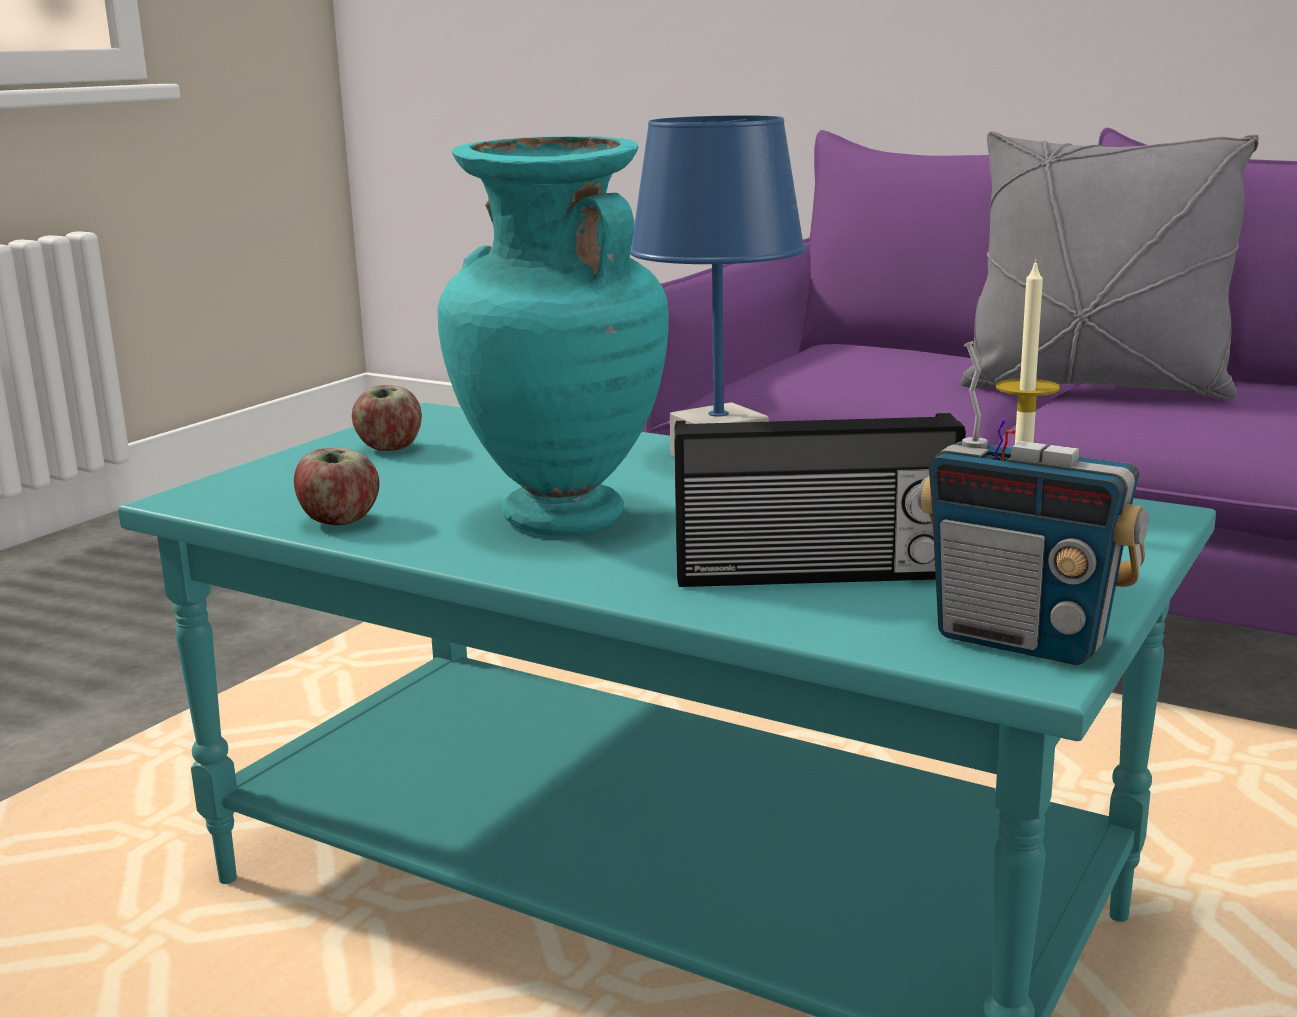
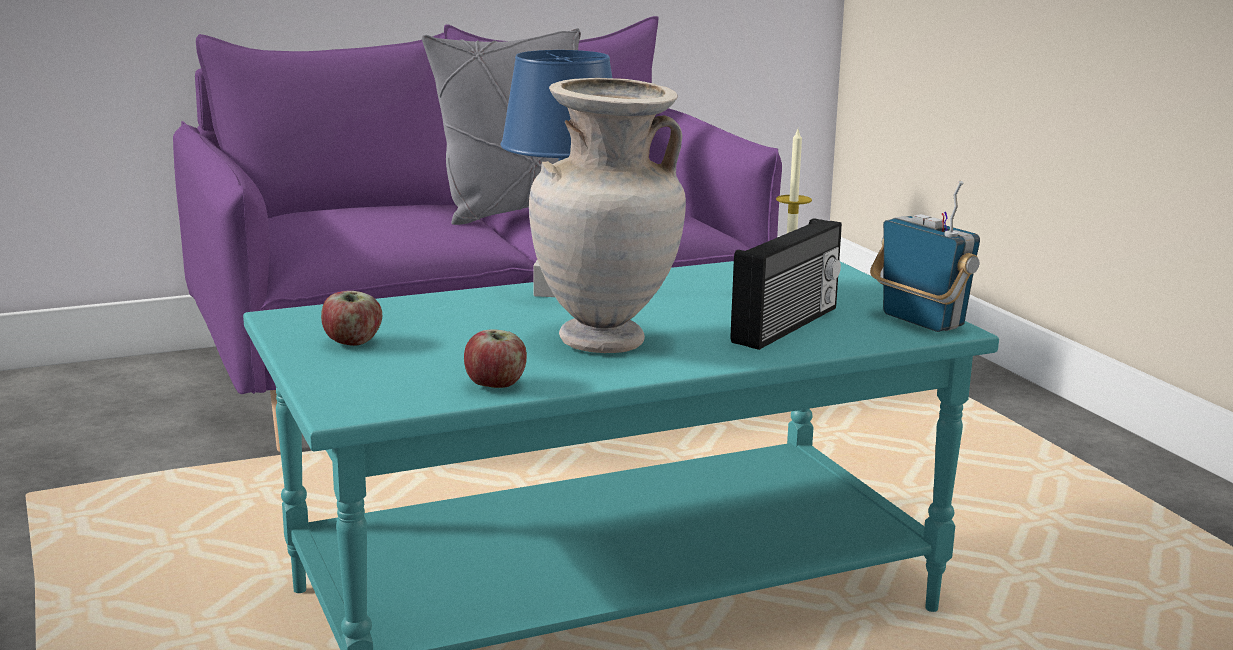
camera: 55 degrees left, 0 degrees up
turquoise vase [438,136,669,536] -> beige vase [529,78,686,353]
radio [918,341,1149,665] -> radio turned 105 degrees counterclockwise [870,181,980,332]

